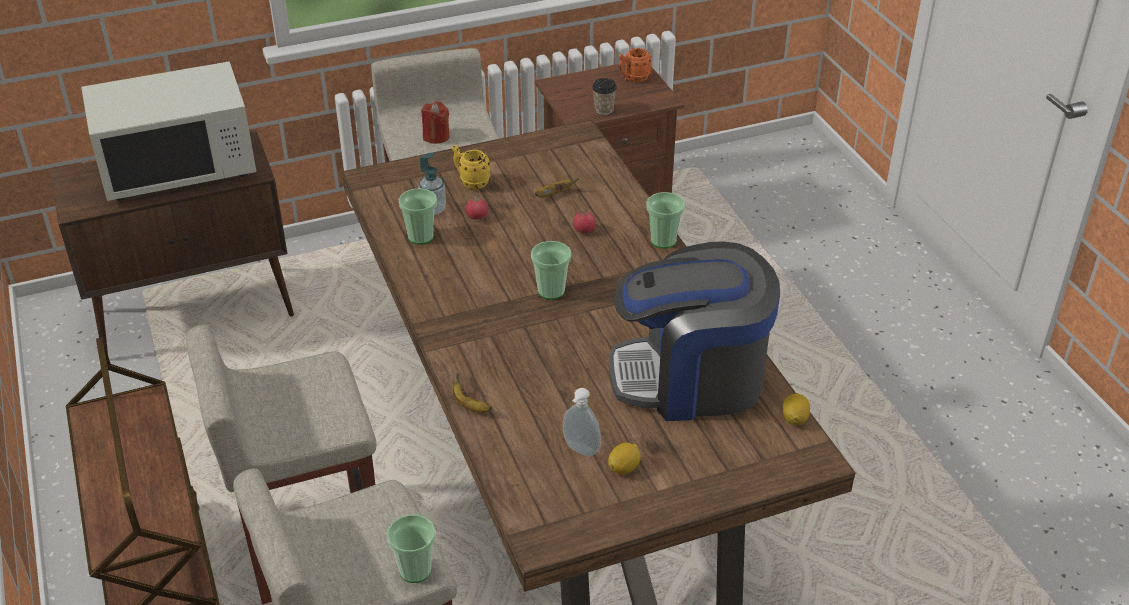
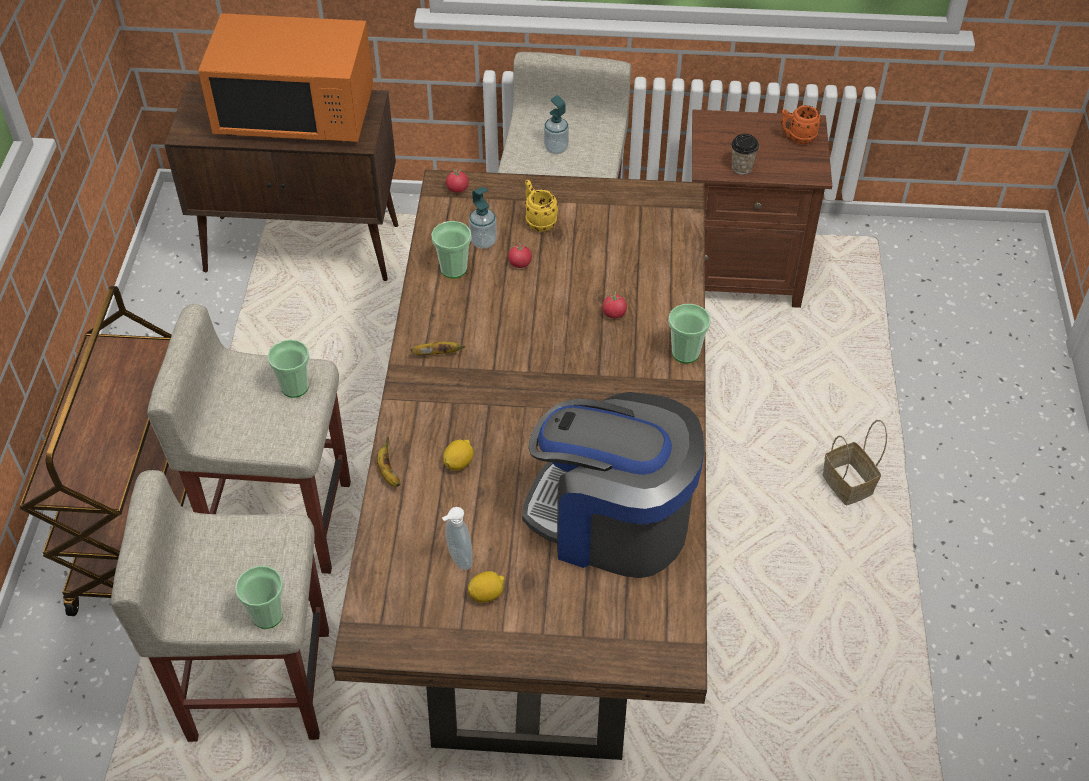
camera: 25 degrees right, 10 degrees up
white microwave [81,61,257,201] -> orange microwave [198,13,373,142]
red candle [421,101,449,144] -> soap dispenser [544,95,569,154]
cup [531,241,571,300] -> cup moved to [267,340,309,398]
banana [535,178,579,198] -> banana moved to [411,342,465,355]
lemon [783,393,810,425] -> lemon moved to [443,440,474,471]
none -> tomato [446,168,469,193]
none -> basket [823,420,887,505]

